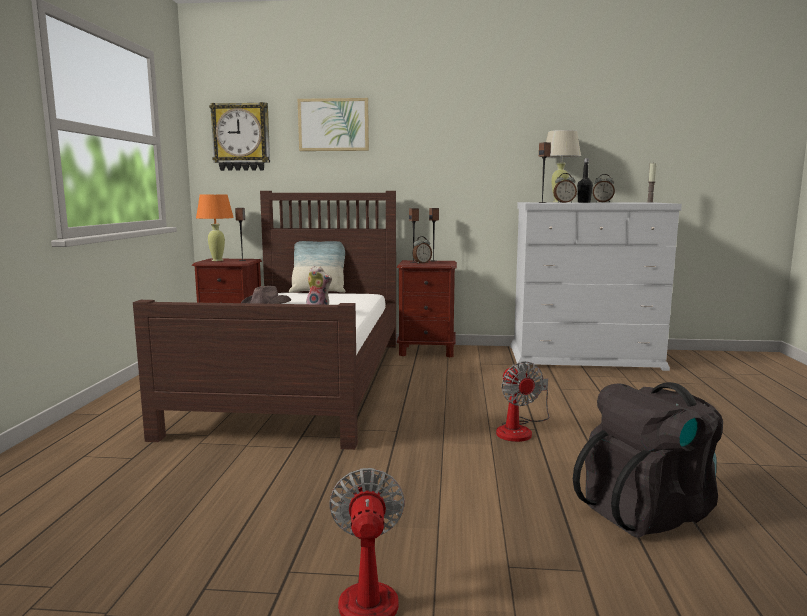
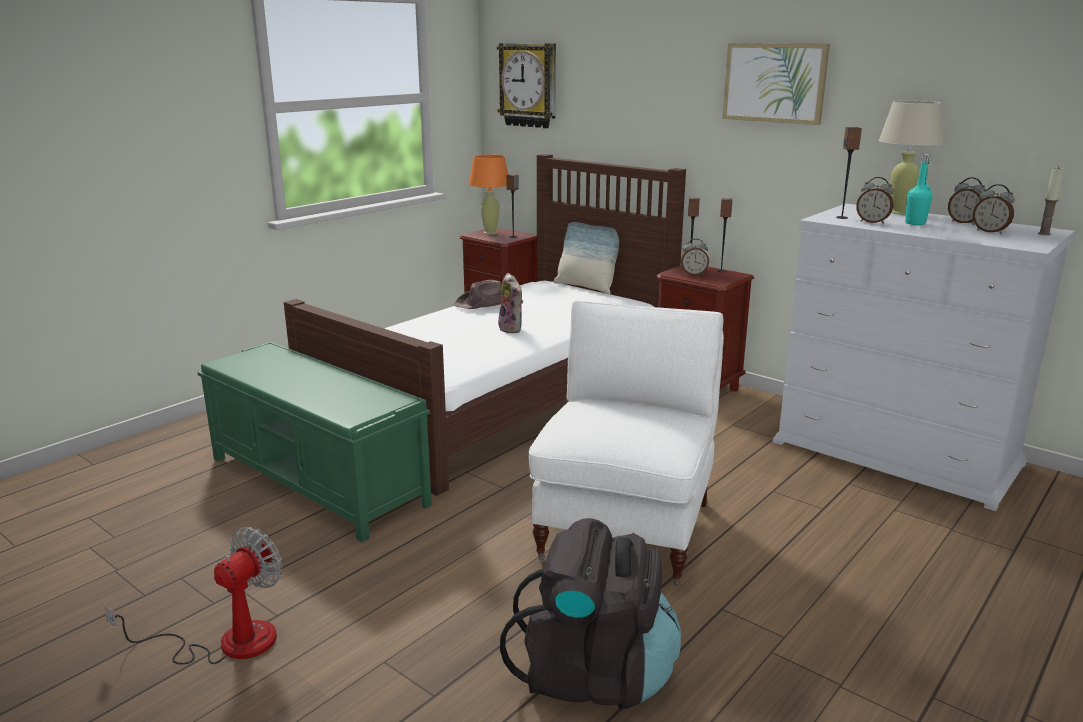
camera: 35 degrees right, 10 degrees up
picture [298,98,369,151] -> picture moved to [723,43,830,125]
fan [496,361,549,442] -> white armchair [529,300,724,586]
black bottle [577,158,593,203] -> turquoise bottle [905,154,933,225]
none -> green bench [197,342,432,542]
none -> alarm clock [973,184,1015,234]

